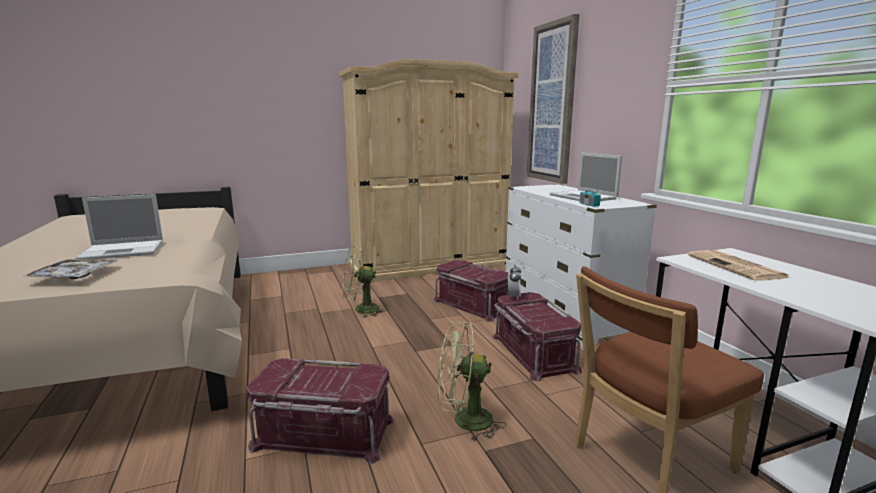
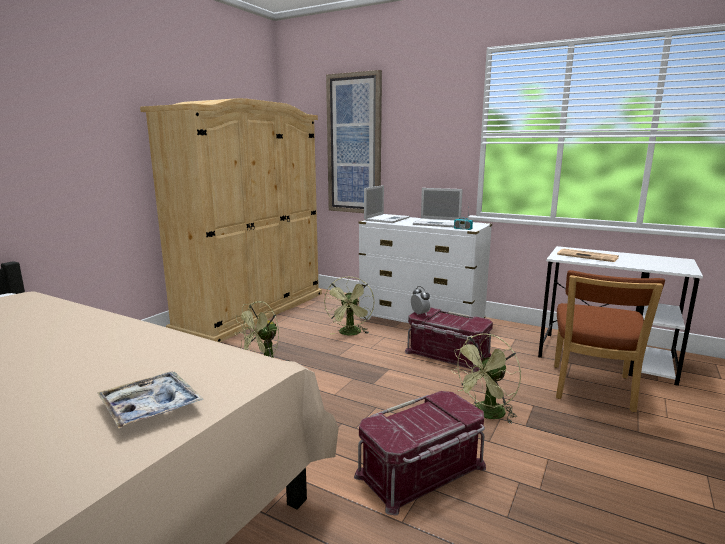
camera: 40 degrees left, 0 degrees up
laptop [75,194,163,259] -> laptop moved to [364,185,410,223]
red storage box [433,260,509,322] -> green fan [324,276,374,336]

